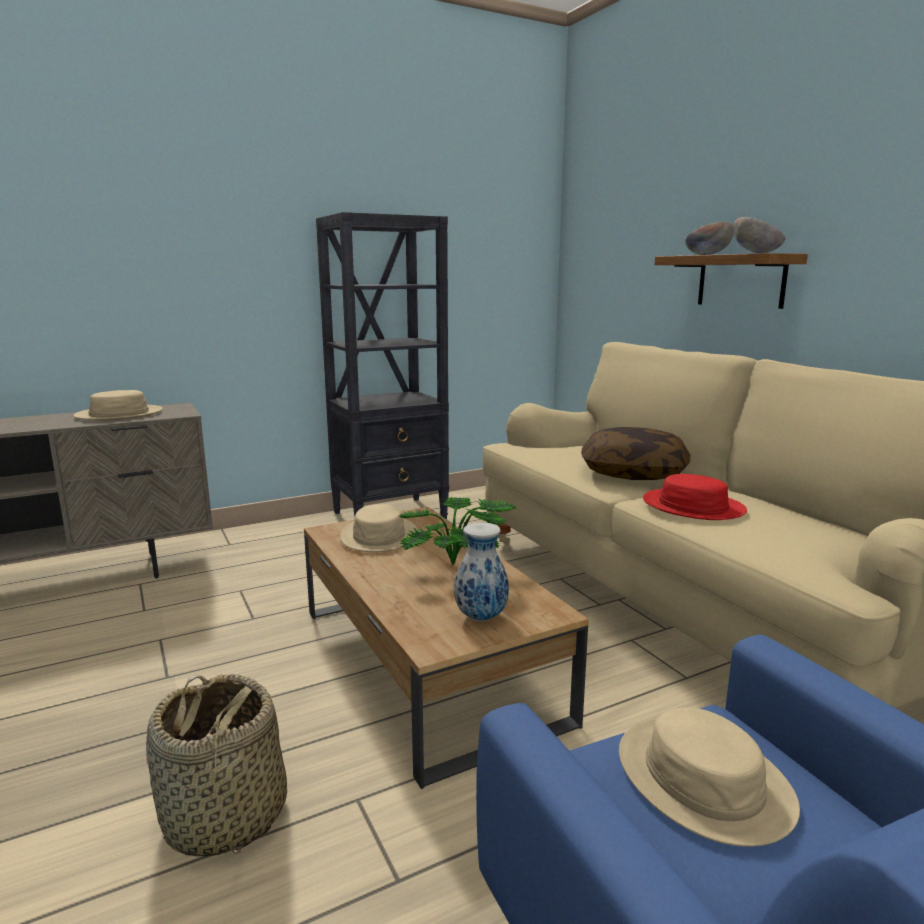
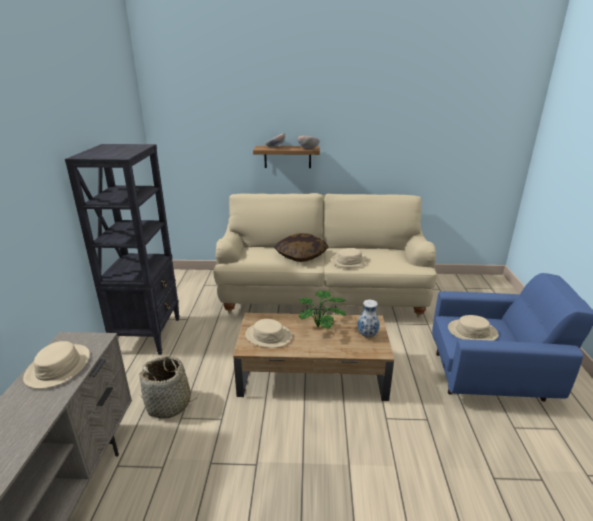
camera: 60 degrees left, 10 degrees up
basket [146,674,287,857] -> basket moved to [138,356,198,419]
red hat [643,474,747,520] -> beige hat [331,248,369,268]

